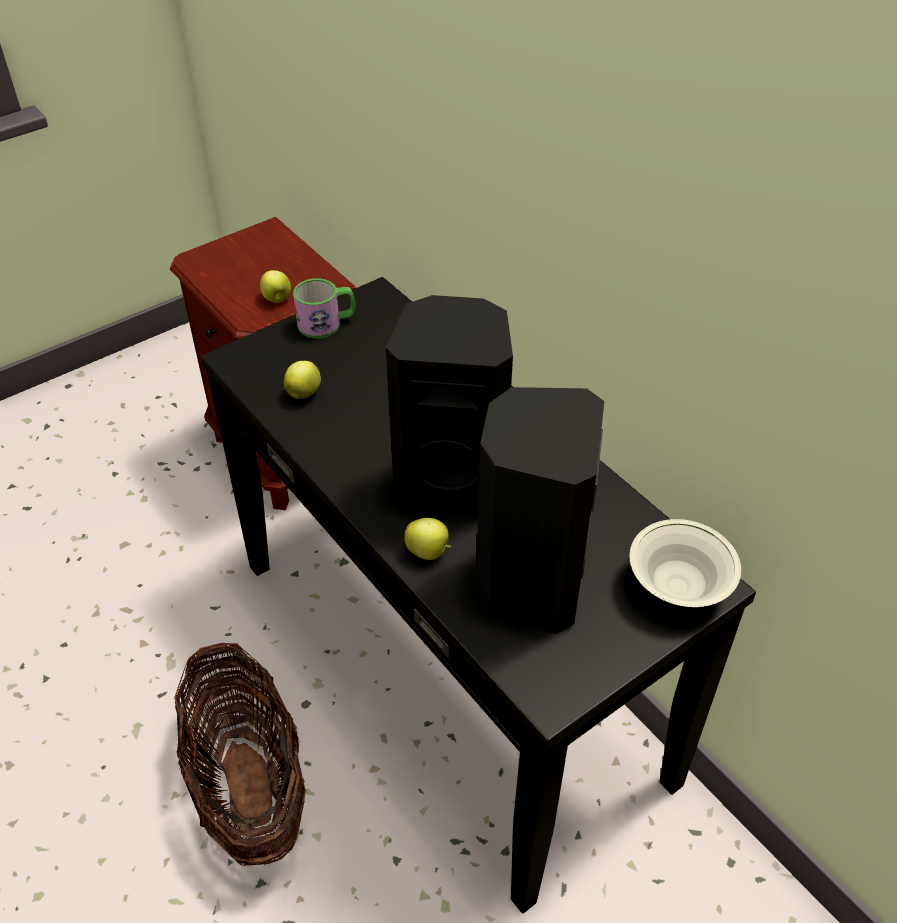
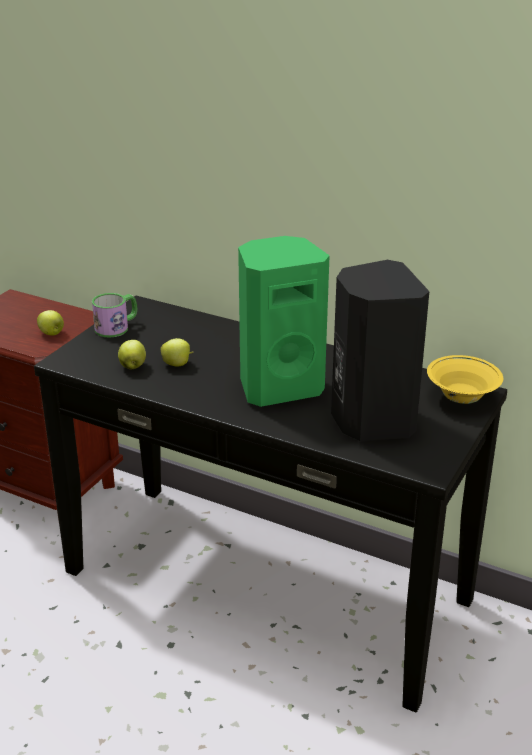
camera: 25 degrees left, 15 degrees down
basket [174,643,306,866] -> none
black speaker [386,295,513,517] -> green speaker [238,236,330,407]
apple [404,518,451,560] -> apple moved to [160,338,194,367]
white bowl [630,519,741,607] -> yellow bowl [427,355,503,404]

